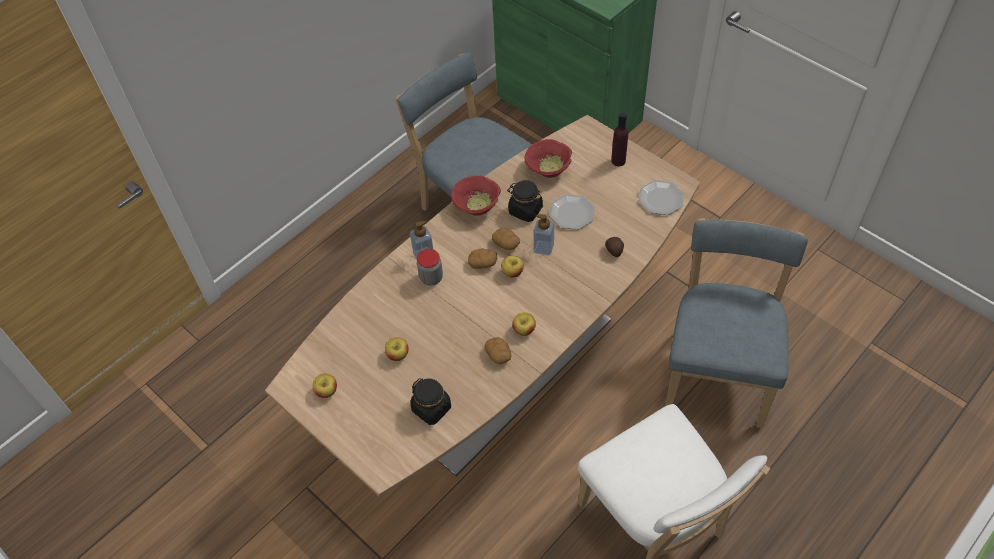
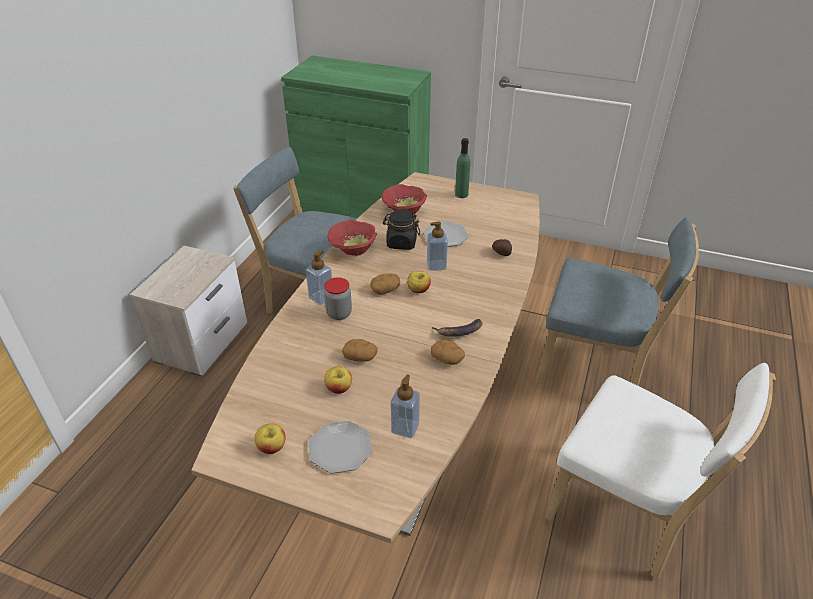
camera: 25 degrees left, 15 degrees down
black jar [410,378,451,425] -> soap dispenser [391,374,420,438]
potato [492,228,520,250] -> potato moved to [342,339,378,362]
apple [512,312,536,336] -> banana [432,319,482,337]
purple bottle [611,113,628,166] -> green bottle [455,138,470,198]
plate [639,180,684,215] -> plate moved to [308,421,372,474]
blue chair [665,218,808,428] -> blue chair turned 120 degrees clockwise [537,217,699,386]
none -> nightstand [130,246,247,376]

